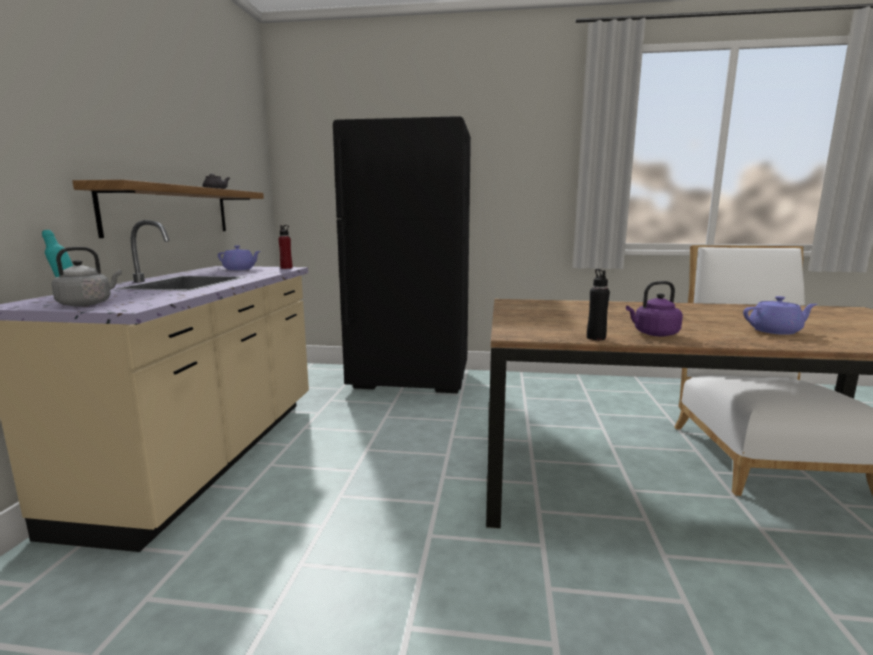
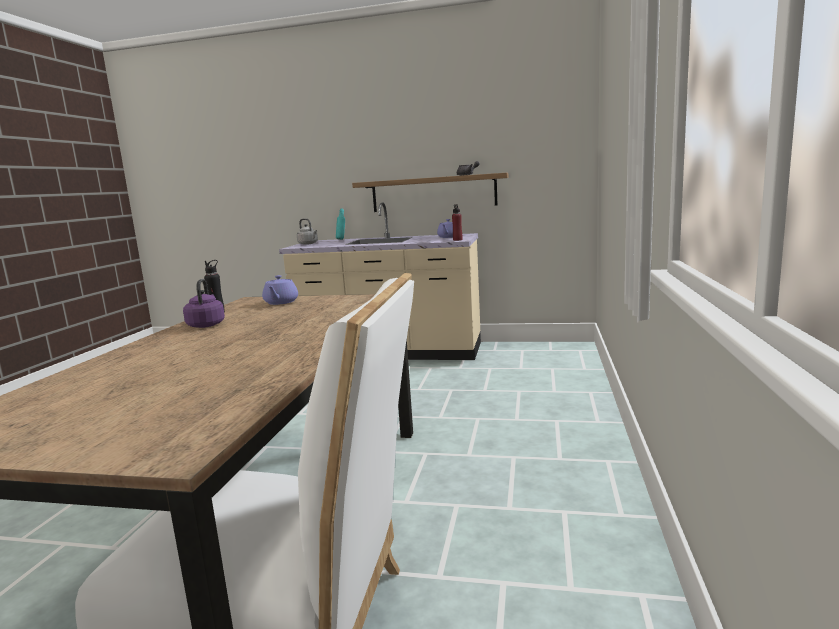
camera: 95 degrees right, 0 degrees up
black fridge [333,116,471,393] -> none
purple teapot [743,296,817,335] -> purple teapot moved to [262,275,298,305]

